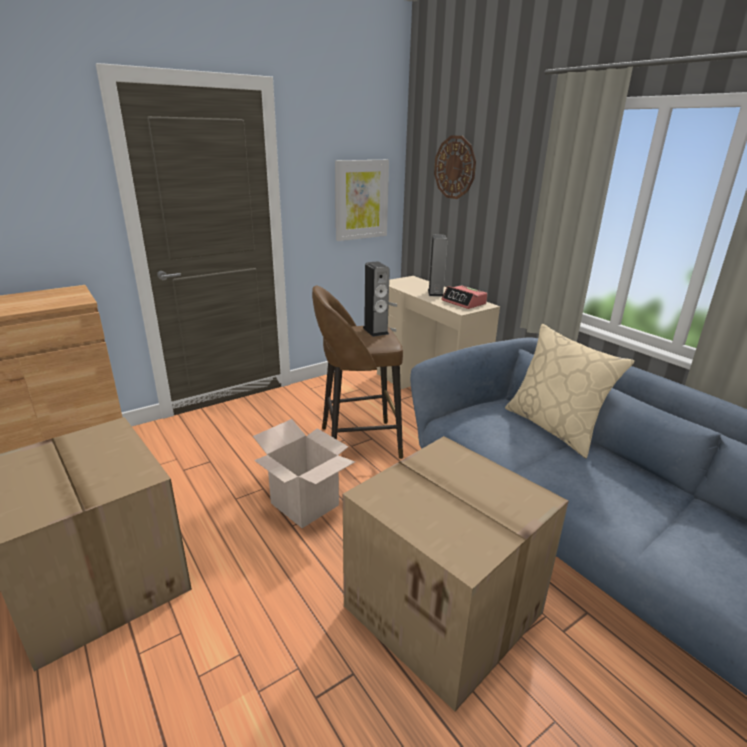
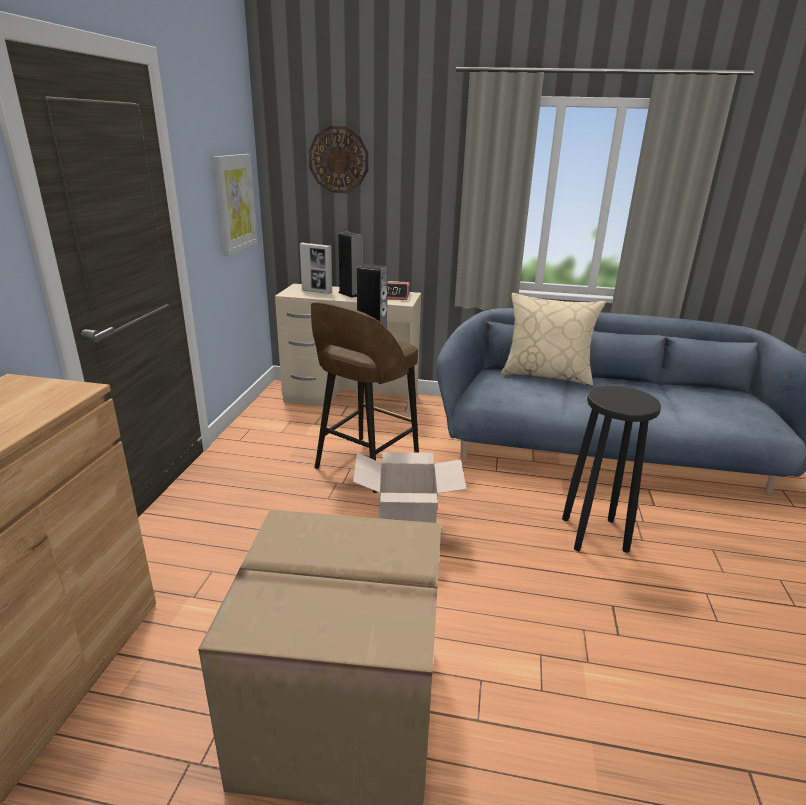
camera: 45 degrees left, 0 degrees up
cardboard box [343,436,569,711] -> black stool [562,386,661,553]
none -> picture frame [300,243,332,294]

